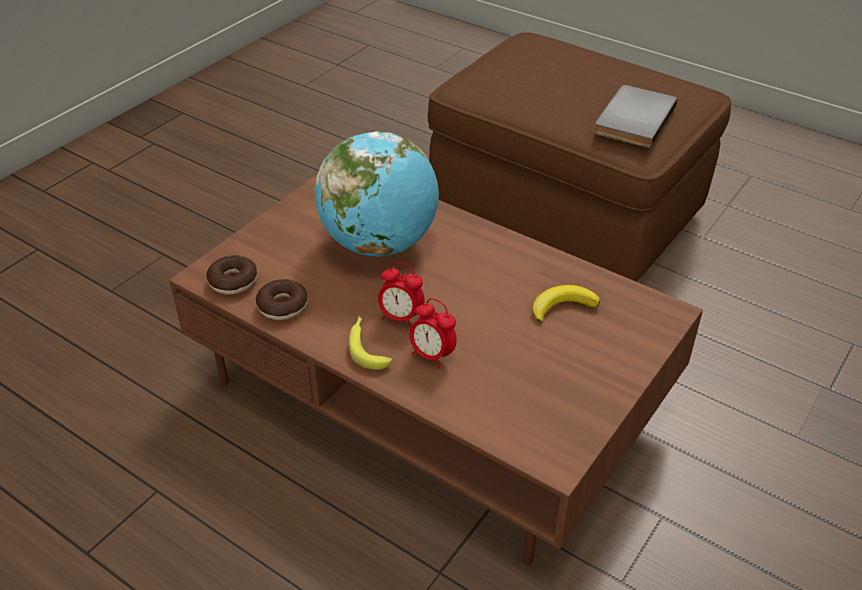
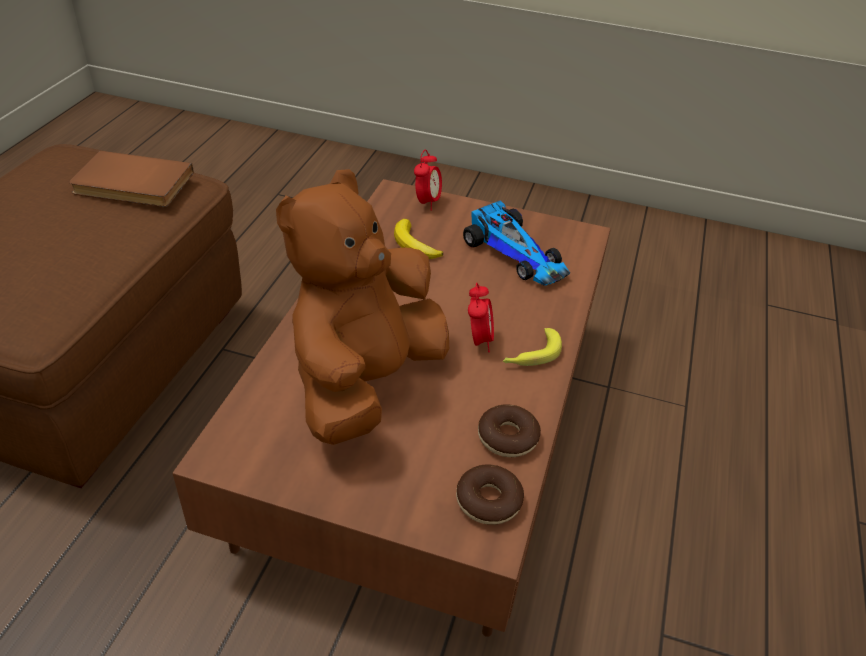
camera: 110 degrees left, 0 degrees up
globe [314,131,439,257] -> brown plush toy [276,169,449,445]
alarm clock [410,298,457,368] -> alarm clock moved to [414,150,442,210]
grey book [594,85,678,148] -> brown book [69,151,194,207]
none -> toy car [463,200,570,286]

